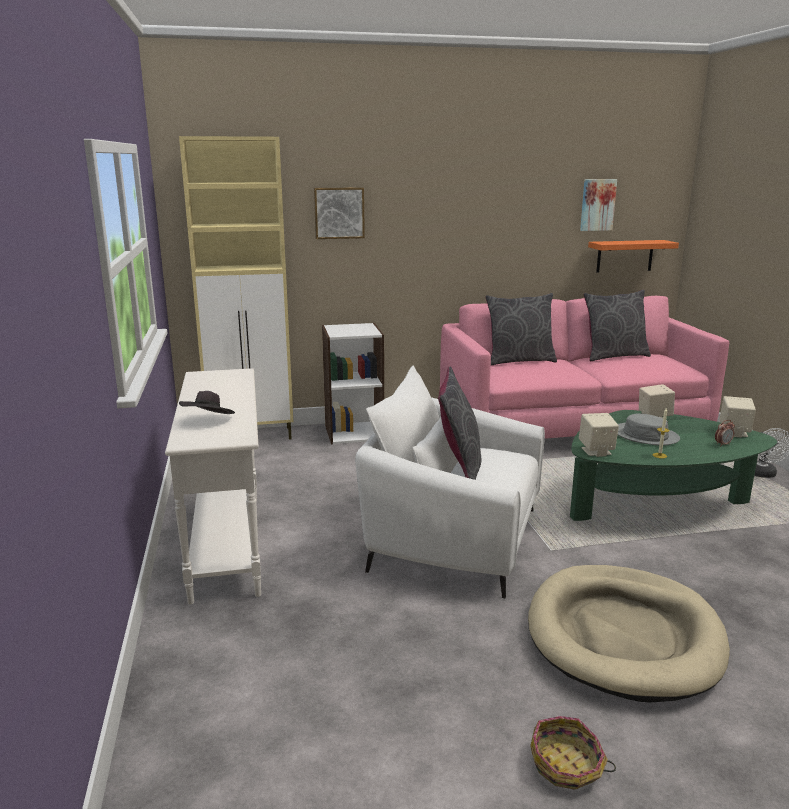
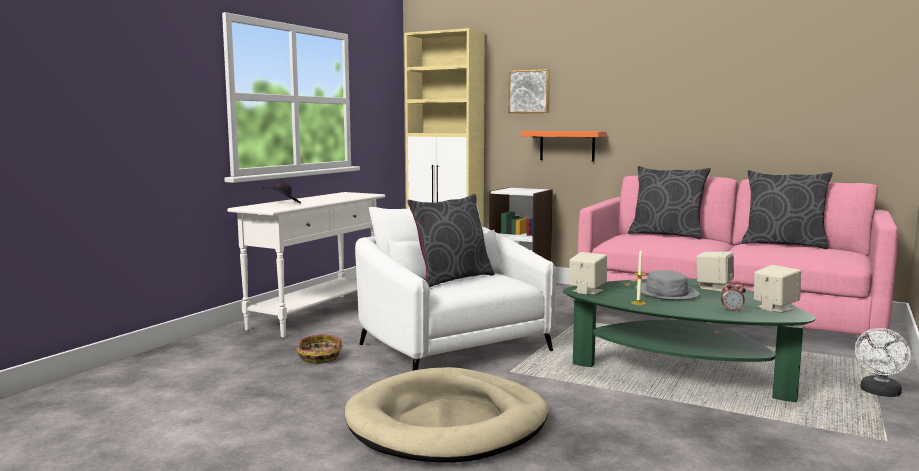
camera: 40 degrees right, 10 degrees down
basket [530,716,616,790] -> basket moved to [296,334,343,364]
picture [580,179,617,231] -> none
orange shelf [588,240,679,272] -> orange shelf moved to [521,131,606,161]

